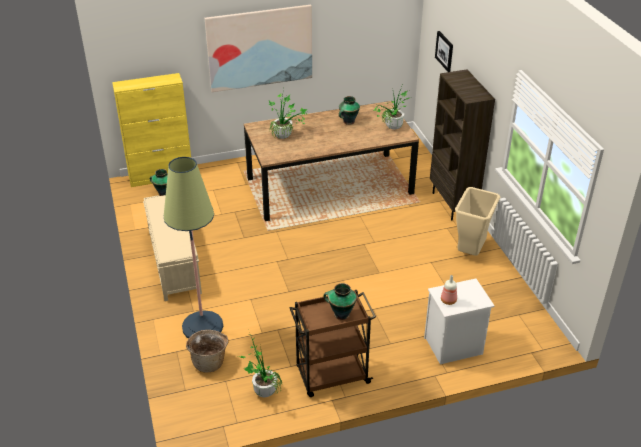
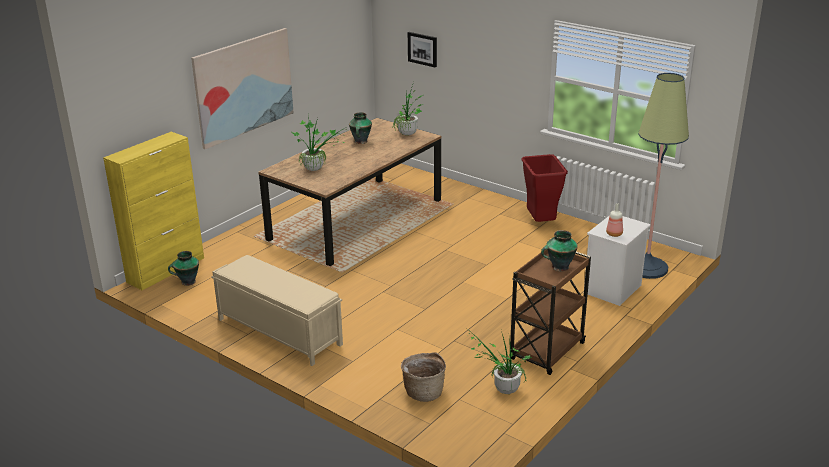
camera: 35 degrees left, 10 degrees down
floor lamp [164,157,223,339] -> floor lamp moved to [638,73,689,279]
brown bookcase [430,69,495,221] -> none
beige trash can [455,187,500,256] -> red trash can [522,154,568,222]

